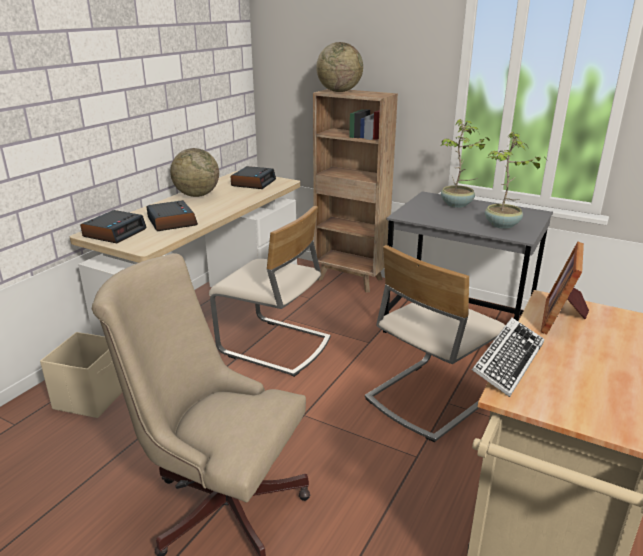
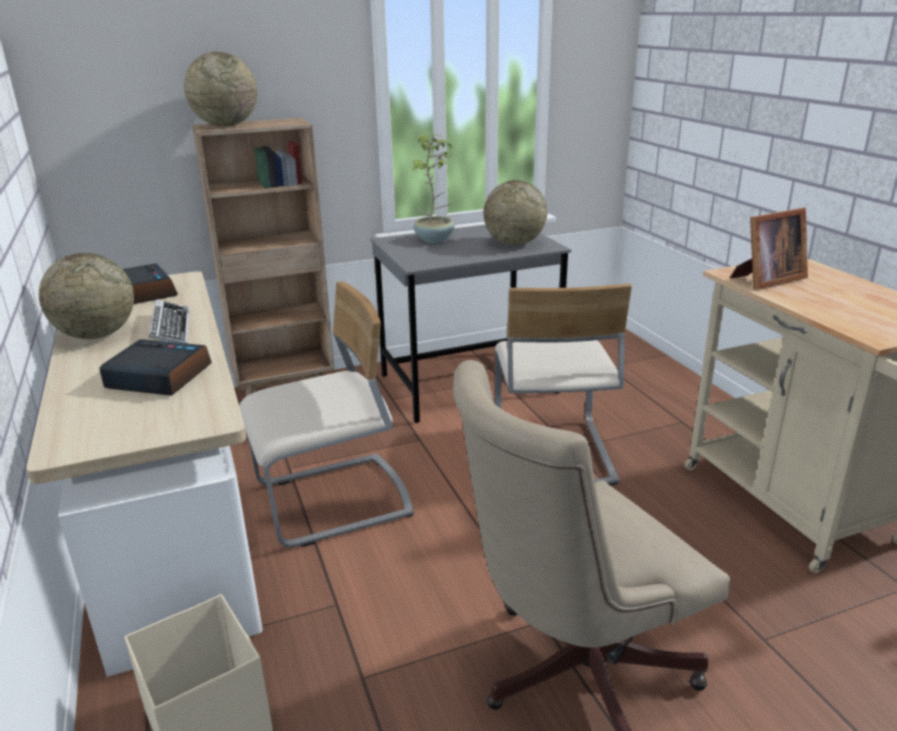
camera: 50 degrees left, 0 degrees up
alarm clock [80,210,147,243] -> none
keyboard [472,318,545,397] -> keyboard moved to [149,300,190,344]
potted plant [485,132,547,229] -> globe [484,180,547,245]
picture frame [541,242,589,335] -> picture frame turned 90 degrees counterclockwise [730,208,808,290]

